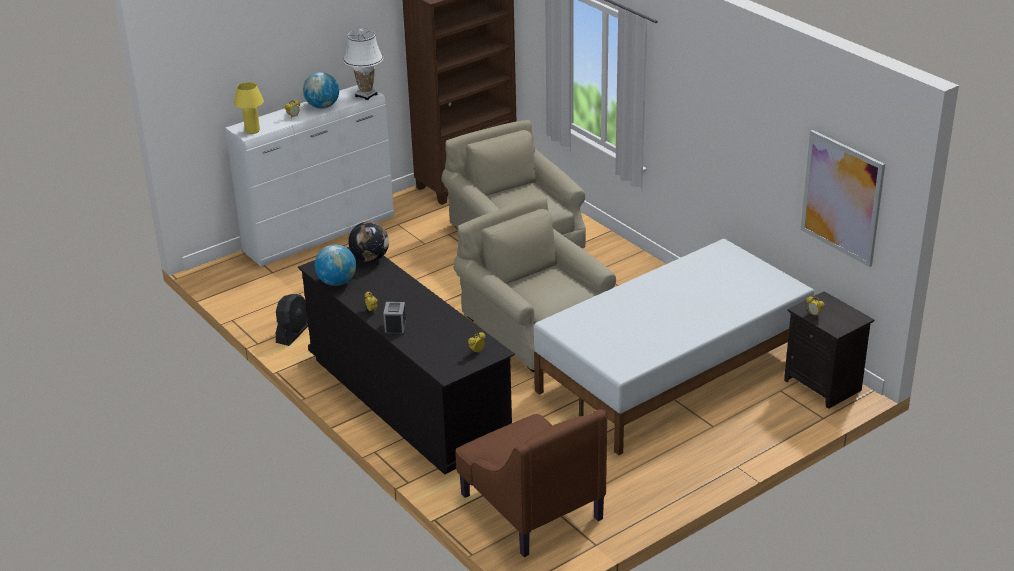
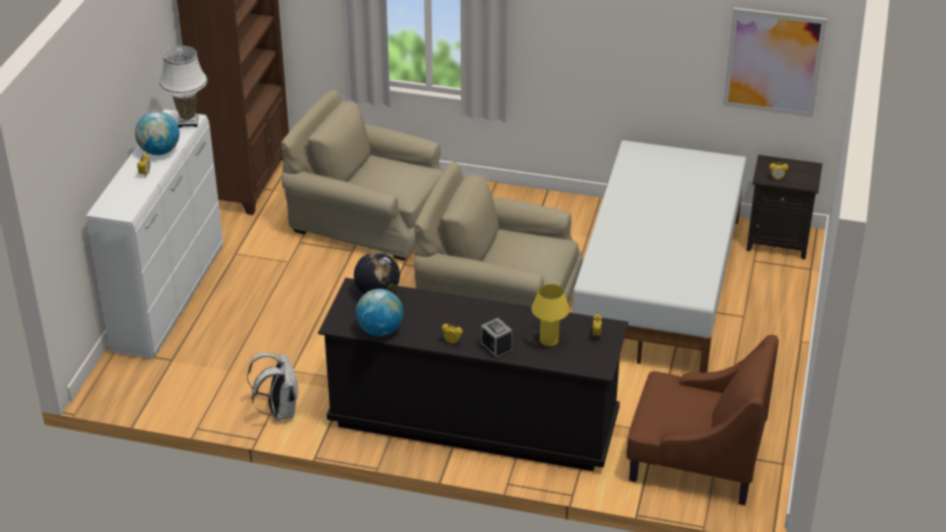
camera: 40 degrees left, 5 degrees up
yellow table lamp [234,82,264,134] -> yellow table lamp moved to [531,284,570,346]
black fan [276,294,308,346] -> white backpack [247,352,298,421]

